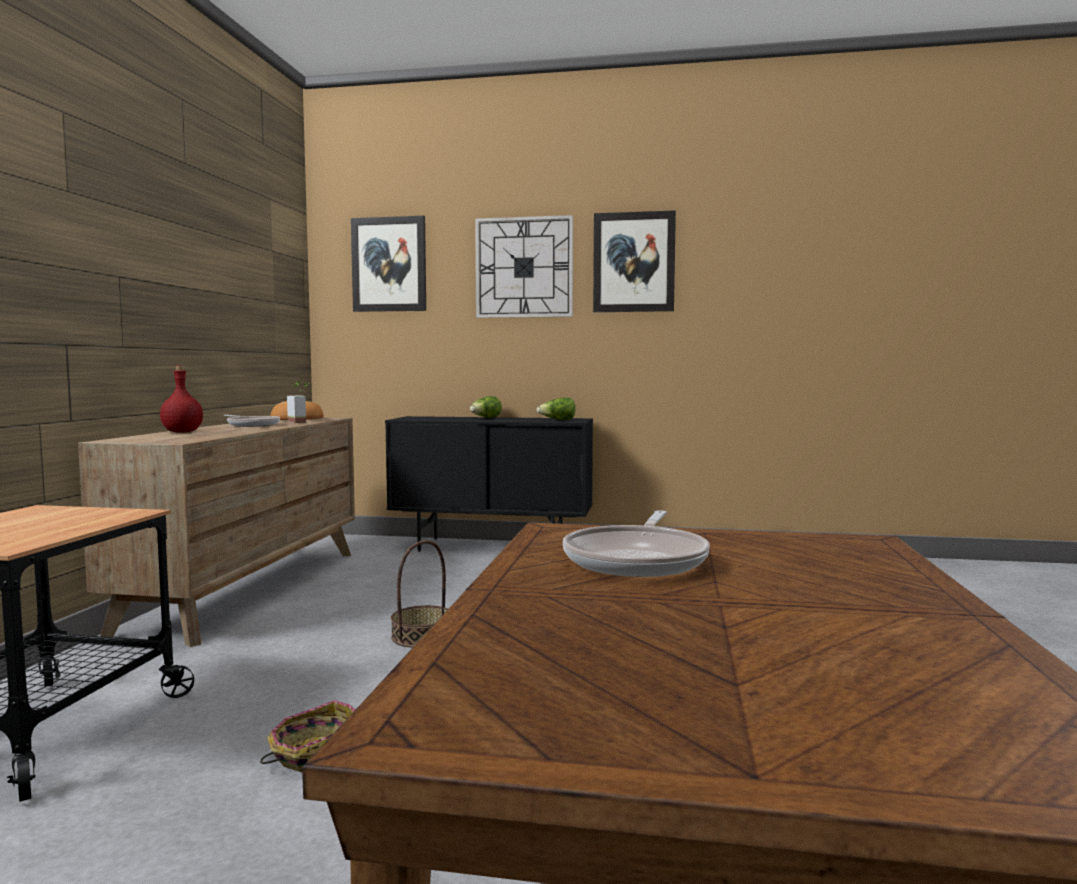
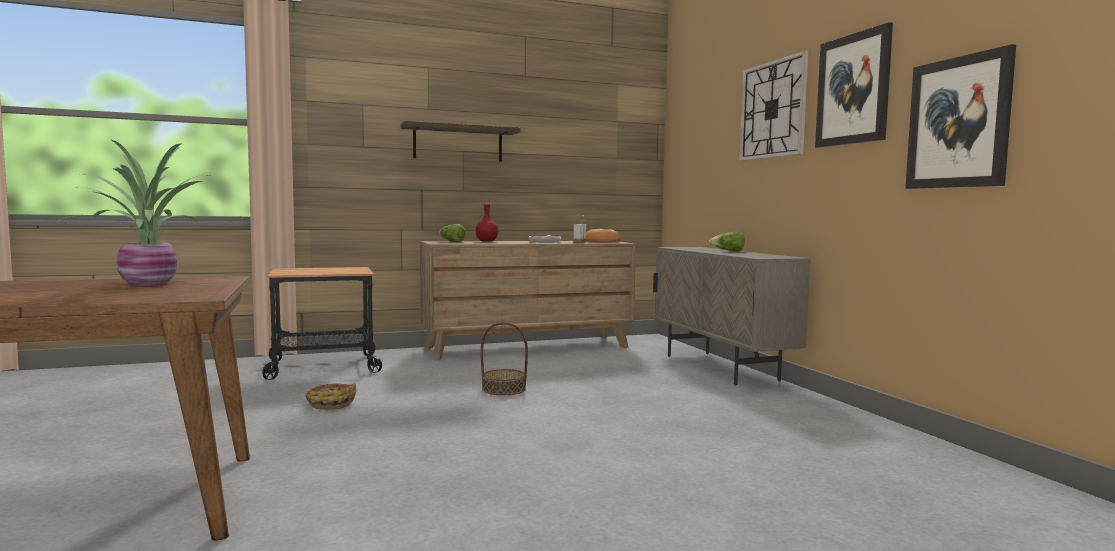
camera: 60 degrees right, 0 degrees up
picture [351,216,426,312] -> picture moved to [905,44,1016,189]
black cabinet [385,416,593,552] -> beige cabinet [653,247,811,386]
lettuce [536,397,576,420] -> lettuce moved to [439,224,466,242]
frying pan [563,510,710,577] -> potted plant [54,140,246,286]
none -> shelf [400,121,521,162]

